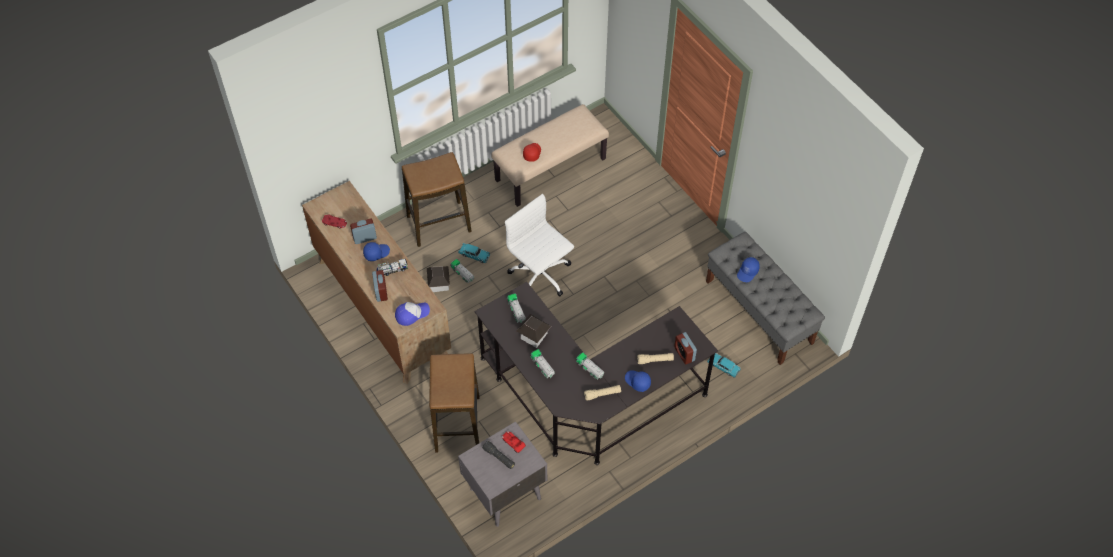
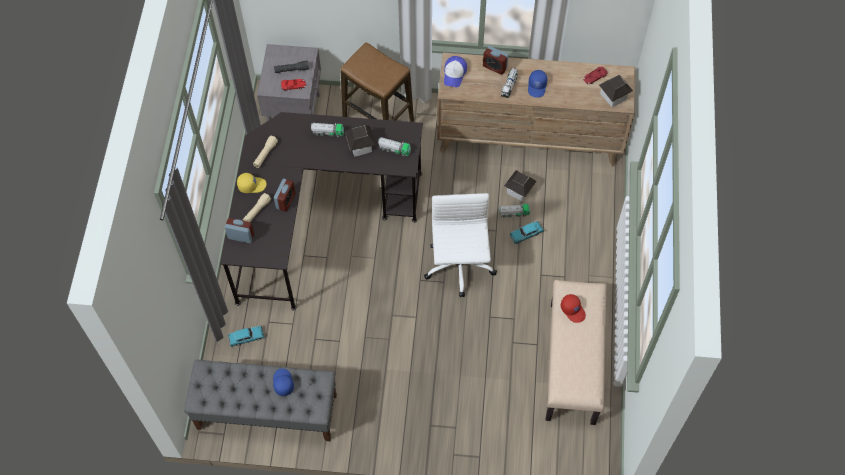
camera: 130 degrees right, 5 degrees up
alarm clock [350,219,377,244] -> alarm clock moved to [274,178,296,212]
stool [402,152,472,247] -> none
white office chair [505,194,574,296] -> white office chair turned 90 degrees counterclockwise [424,193,497,297]
toy truck [576,352,604,380] -> none
blue cap [625,370,651,392] -> yellow cap [237,173,266,193]
none -> toy house [599,74,633,107]

